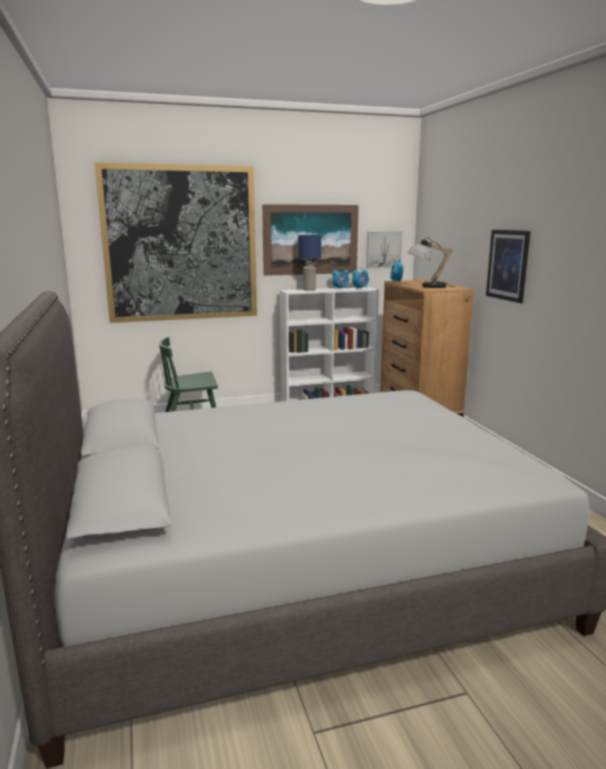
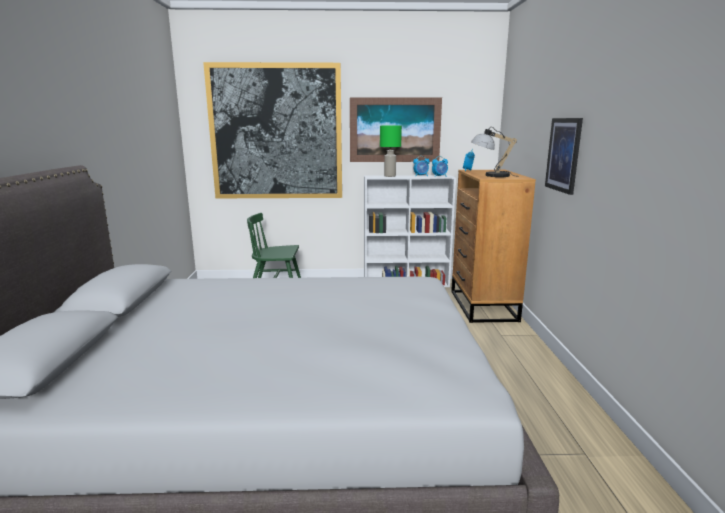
camera: 15 degrees right, 0 degrees up
blue table lamp [298,235,321,291] -> green table lamp [380,126,402,177]
picture [366,231,403,269] -> none

